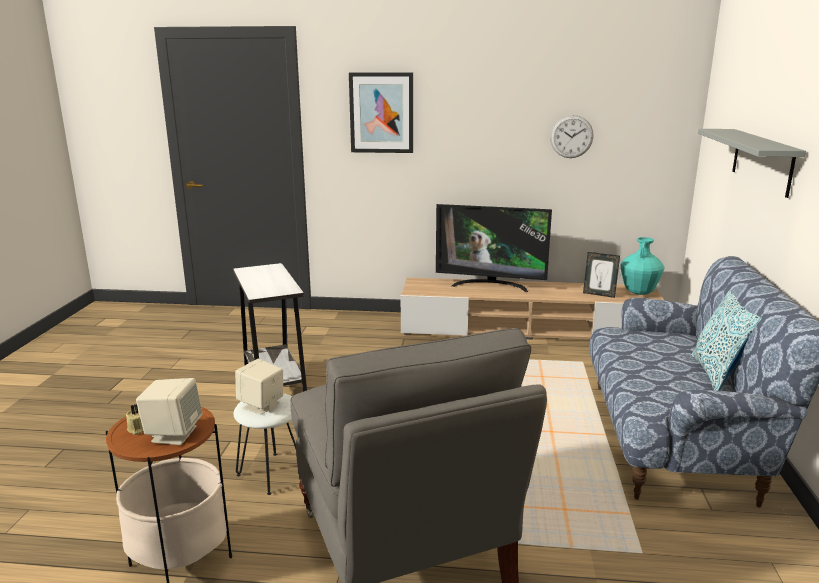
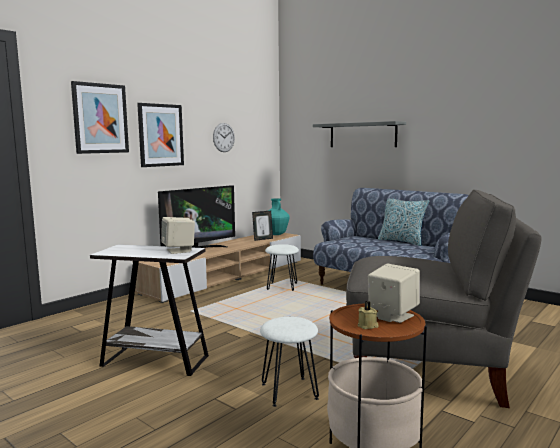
camera: 55 degrees left, 10 degrees down
beige speaker [235,359,283,414] -> beige speaker moved to [161,217,195,254]
none -> picture [137,103,184,167]
none -> white stool [265,244,299,290]

